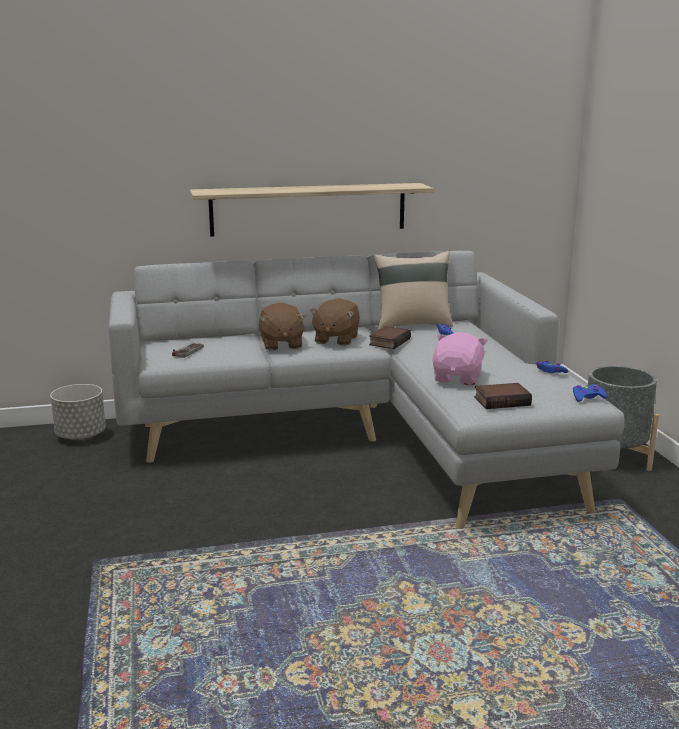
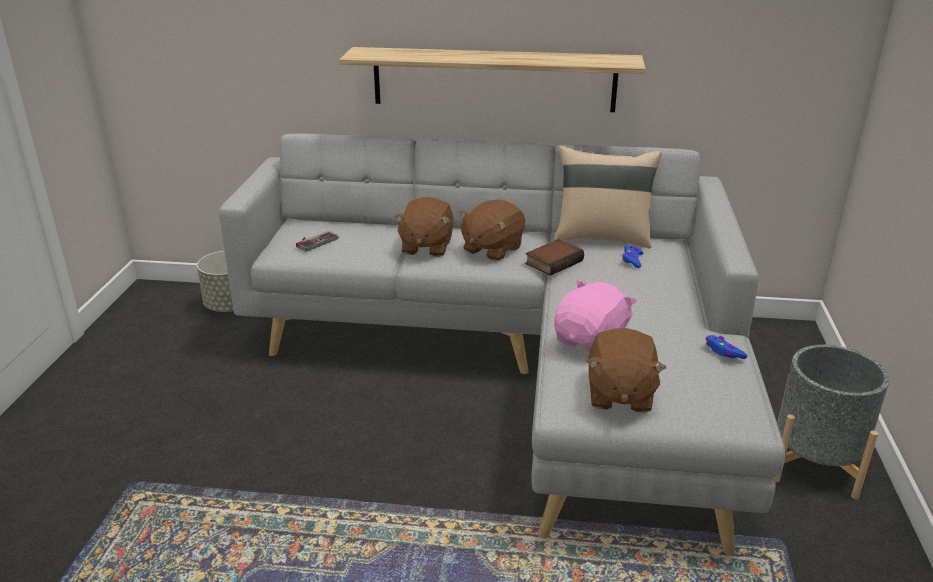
camera: 20 degrees right, 10 degrees up
book [474,383,532,409] -> brown plush toy [586,328,666,413]
blue game controller [573,384,608,402] -> none

